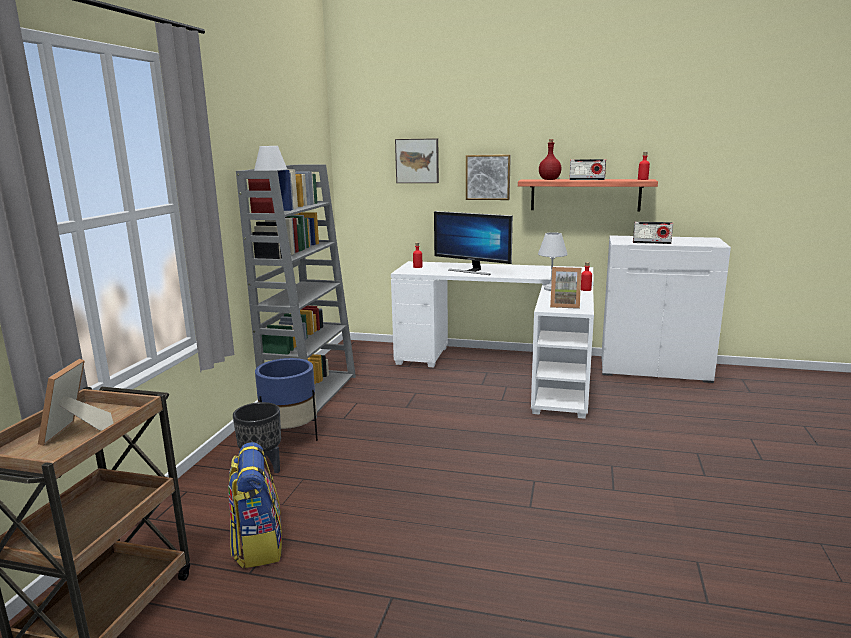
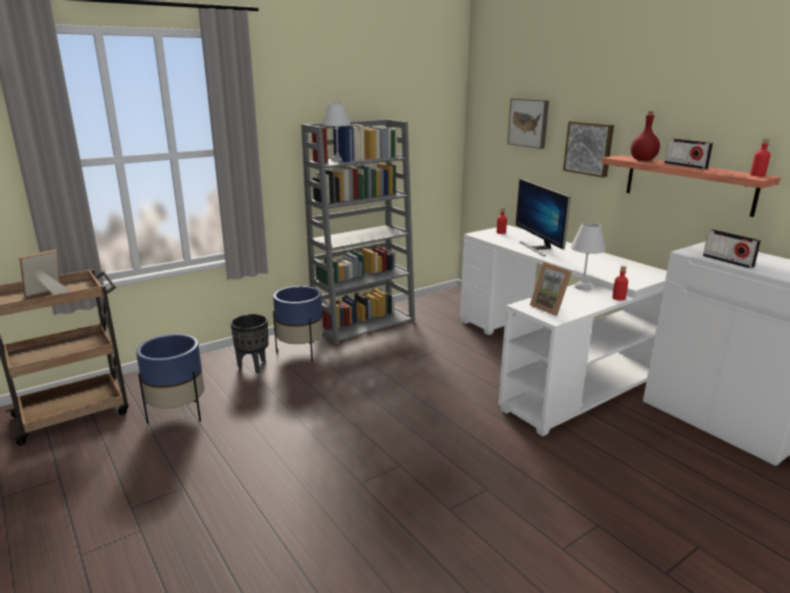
camera: 40 degrees right, 5 degrees up
backpack [228,442,282,568] -> blue planter [136,334,205,424]

